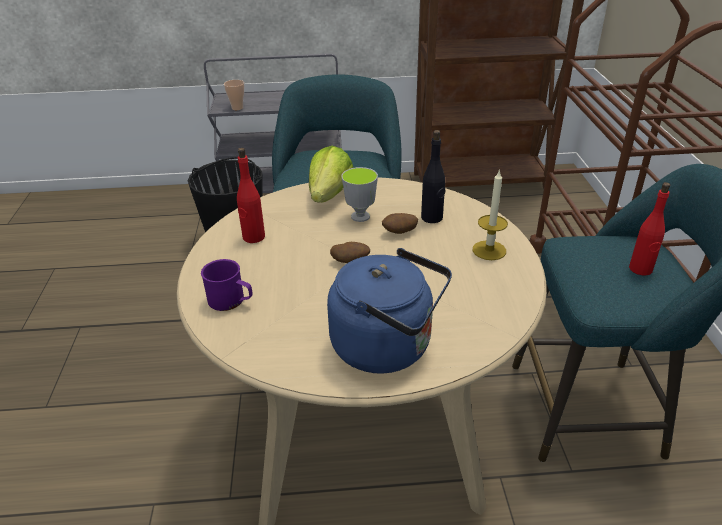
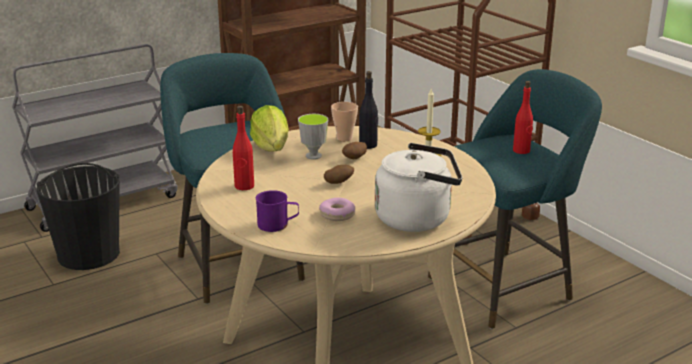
camera: 30 degrees left, 10 degrees down
cup [224,80,245,110] -> cup moved to [331,102,358,141]
blue kettle [327,248,452,374] -> white kettle [375,143,462,232]
none -> donut [319,198,355,221]

